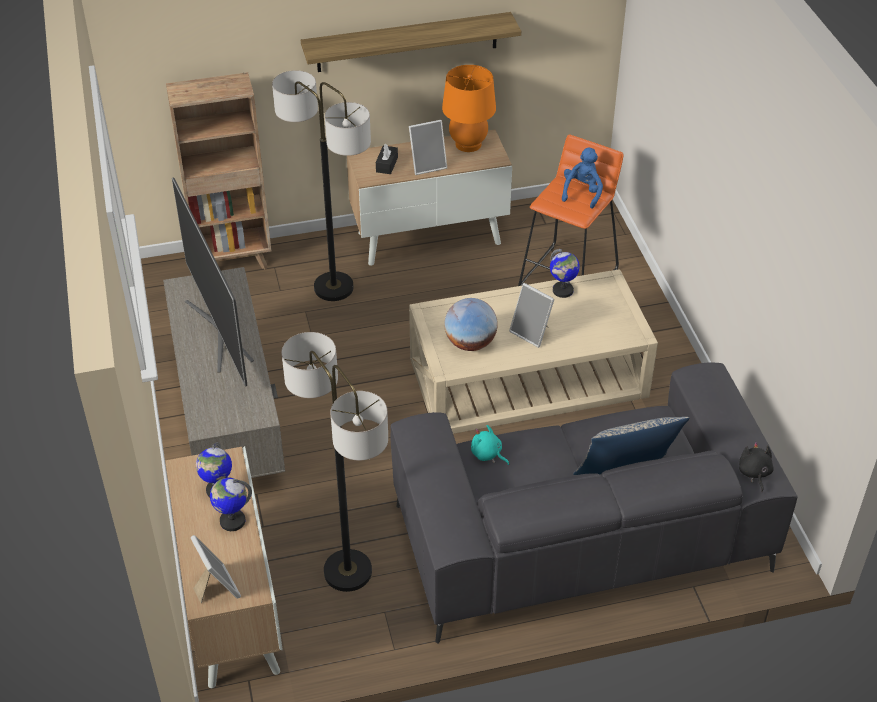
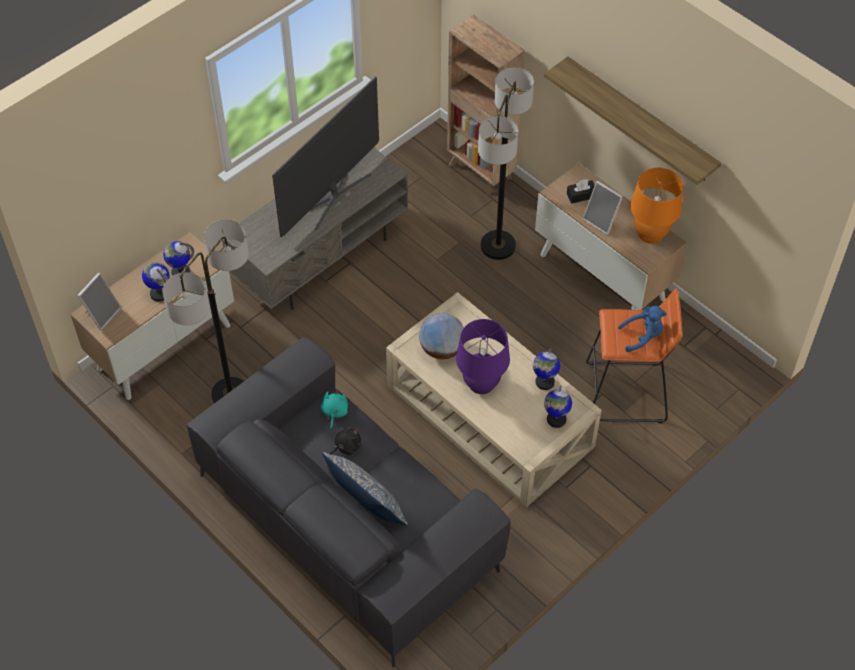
camera: 60 degrees right, 10 degrees up
picture frame [509,283,554,348] -> purple table lamp [456,319,510,394]
black plush toy [739,442,774,492] -> black plush toy moved to [329,425,361,455]
none -> globe [544,385,572,428]

